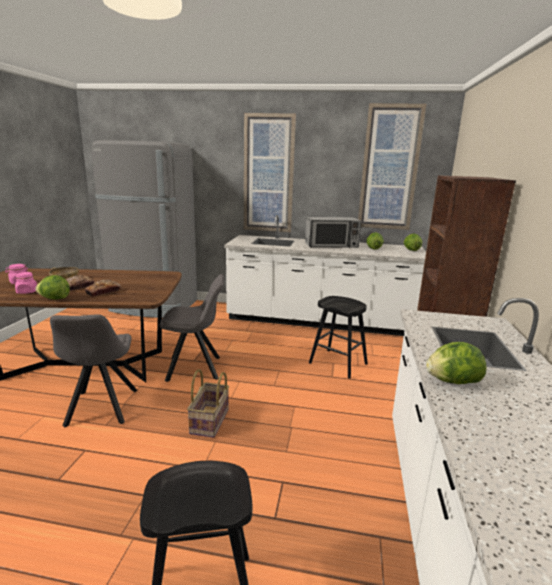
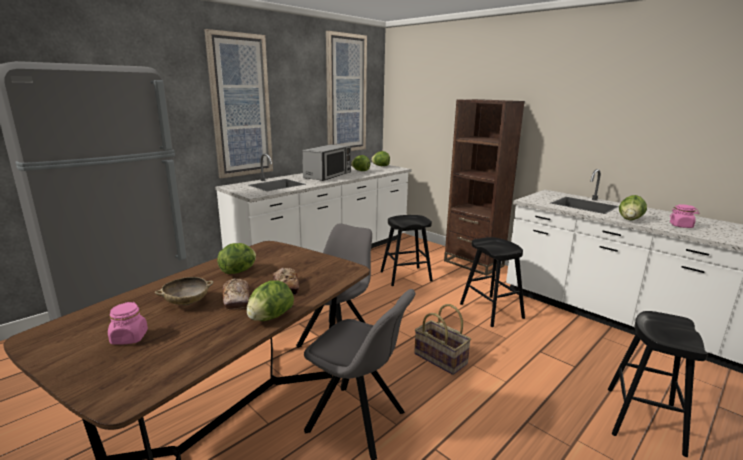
camera: 55 degrees left, 0 degrees up
pink jar [15,272,37,294] -> pink jar moved to [670,204,699,228]
none -> lettuce [217,243,256,274]
none -> black stool [460,237,525,327]

